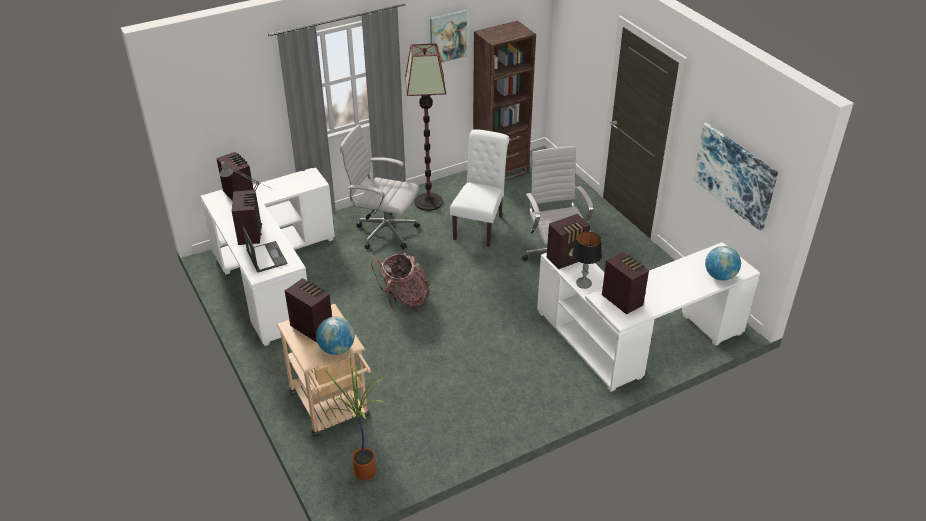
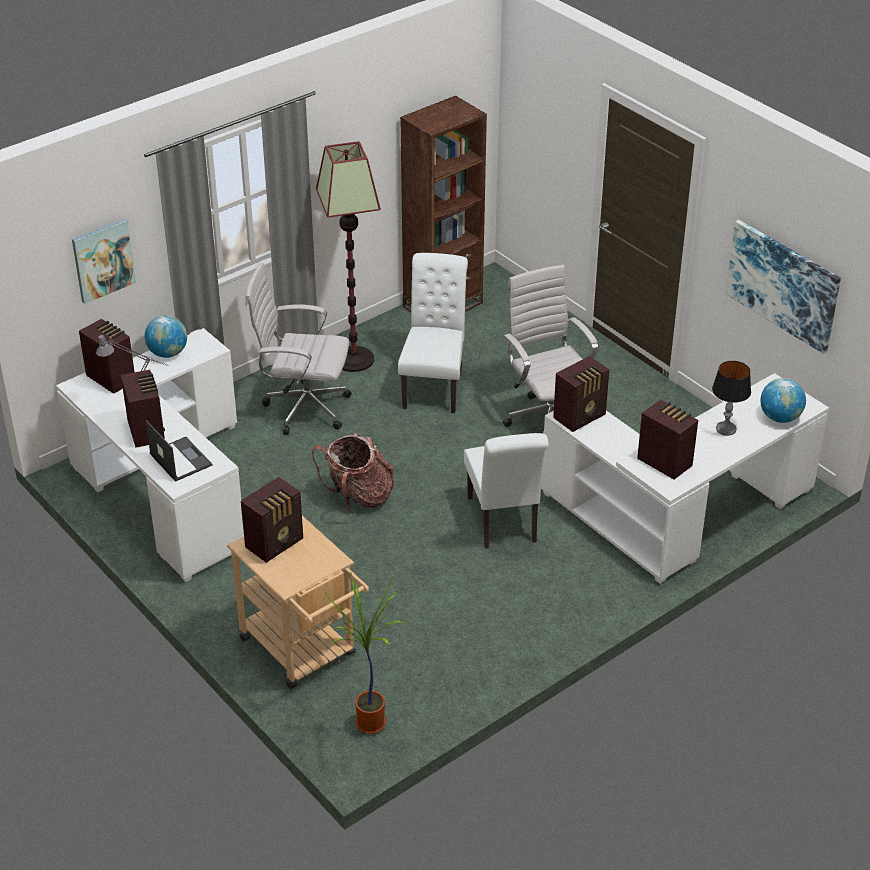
camera: 10 degrees left, 0 degrees up
radio [285,278,332,342] -> radio turned 105 degrees clockwise [241,477,303,563]
globe [316,316,355,355] -> globe moved to [145,315,187,358]
picture [430,10,467,63] -> picture moved to [72,219,136,304]
table lamp [572,232,602,289] -> table lamp moved to [712,361,751,436]
none -> white chair [464,433,549,549]

